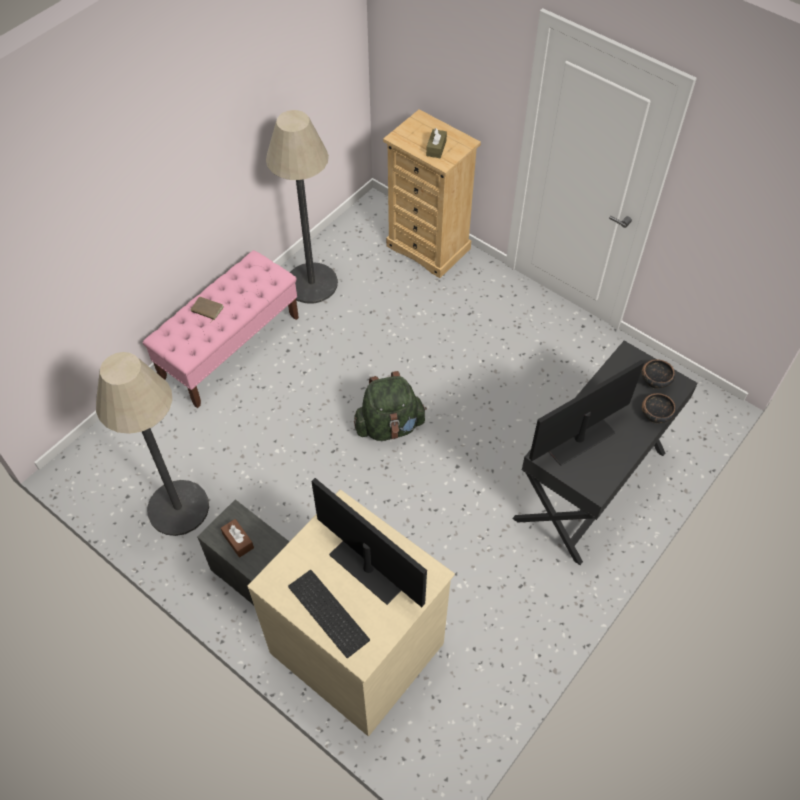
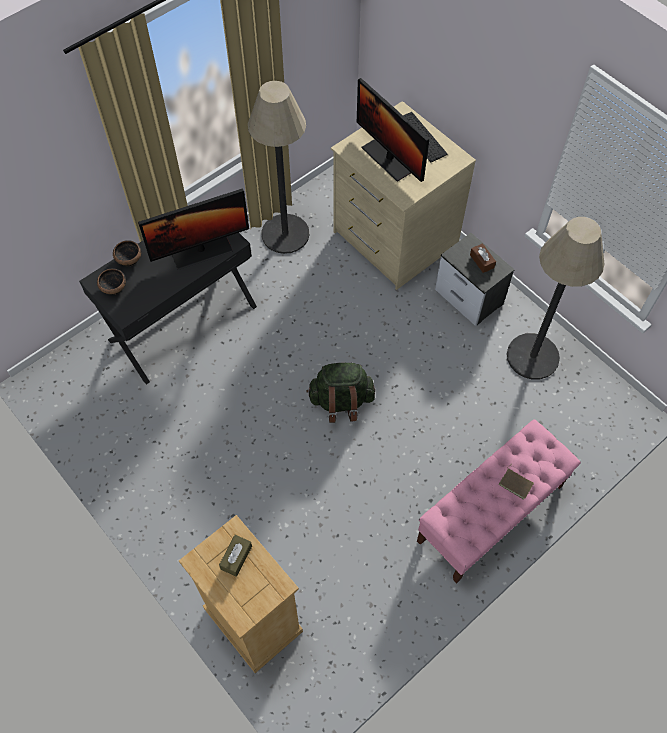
camera: 170 degrees left, 5 degrees up
floor lamp [266,110,338,304] -> floor lamp moved to [248,81,309,254]

